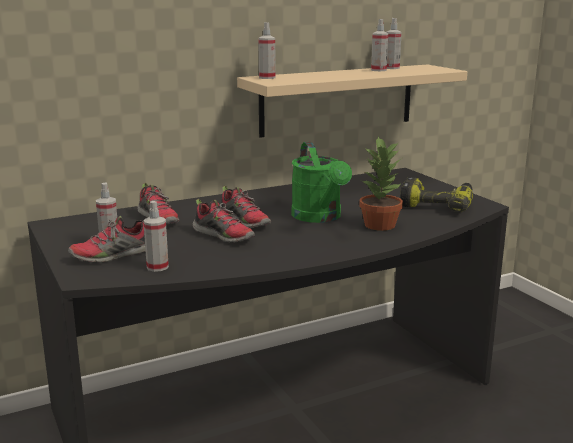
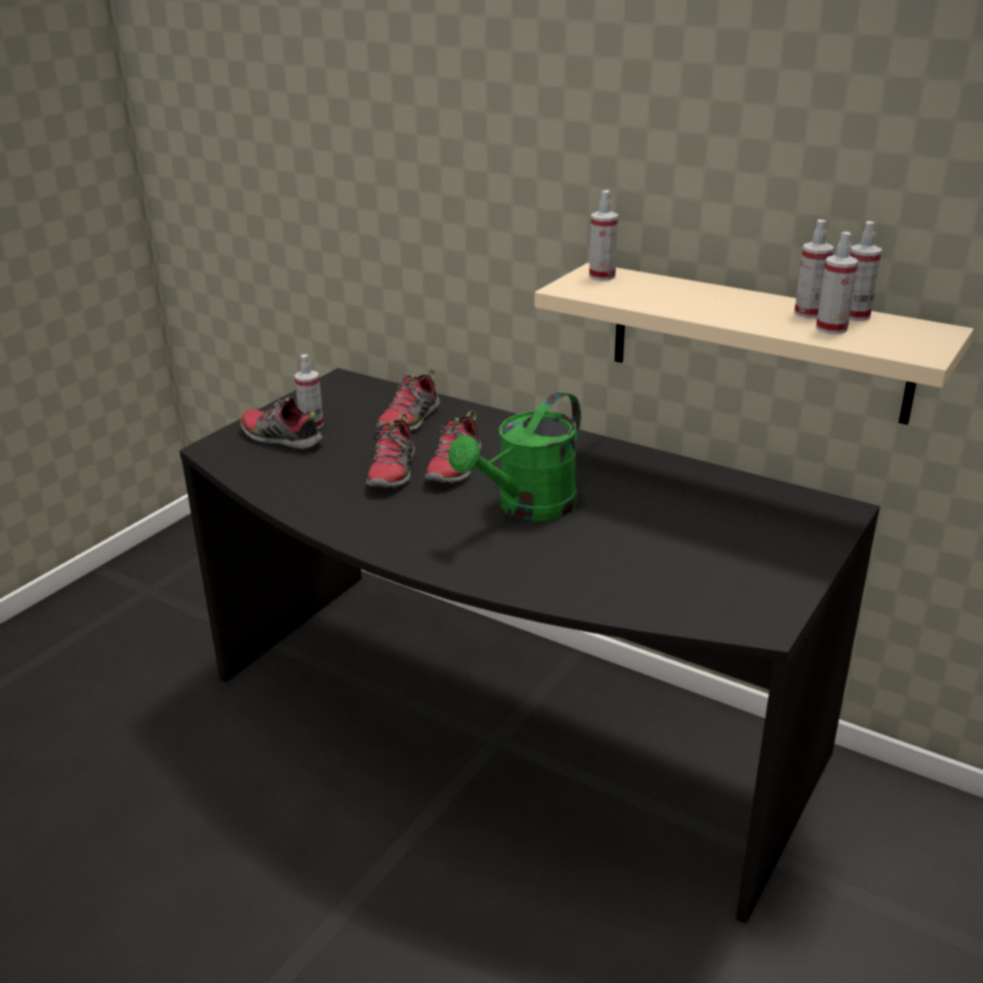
camera: 60 degrees right, 10 degrees up
spray bottle [143,201,169,272] -> spray bottle moved to [816,232,858,334]
potted plant [359,136,403,231] -> none
power drill [400,177,473,212] -> none

